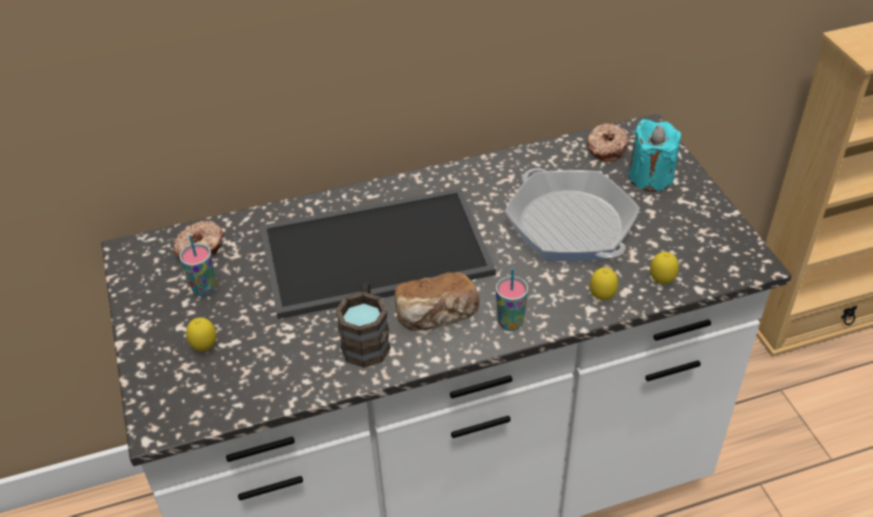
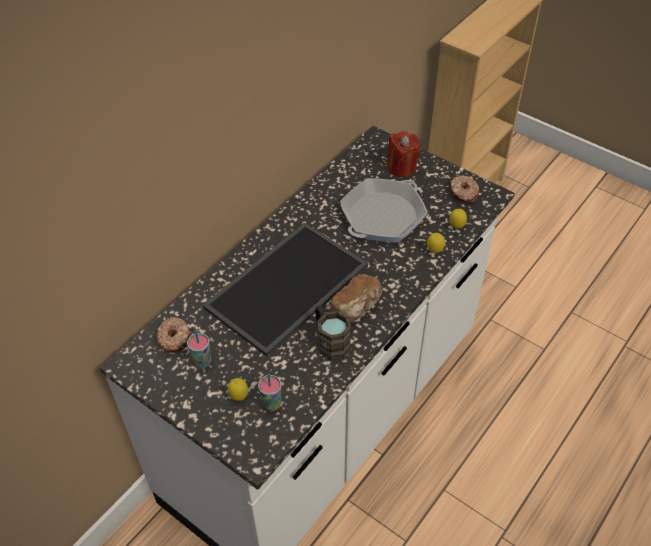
camera: 35 degrees left, 5 degrees up
cup [496,268,528,331] -> cup moved to [258,373,282,411]
frying pan [504,168,640,261] -> frying pan turned 75 degrees counterclockwise [340,178,428,242]
donut [587,123,629,162] -> donut moved to [450,175,479,203]
turquoise candle [628,119,681,192] -> red candle [387,131,420,177]

